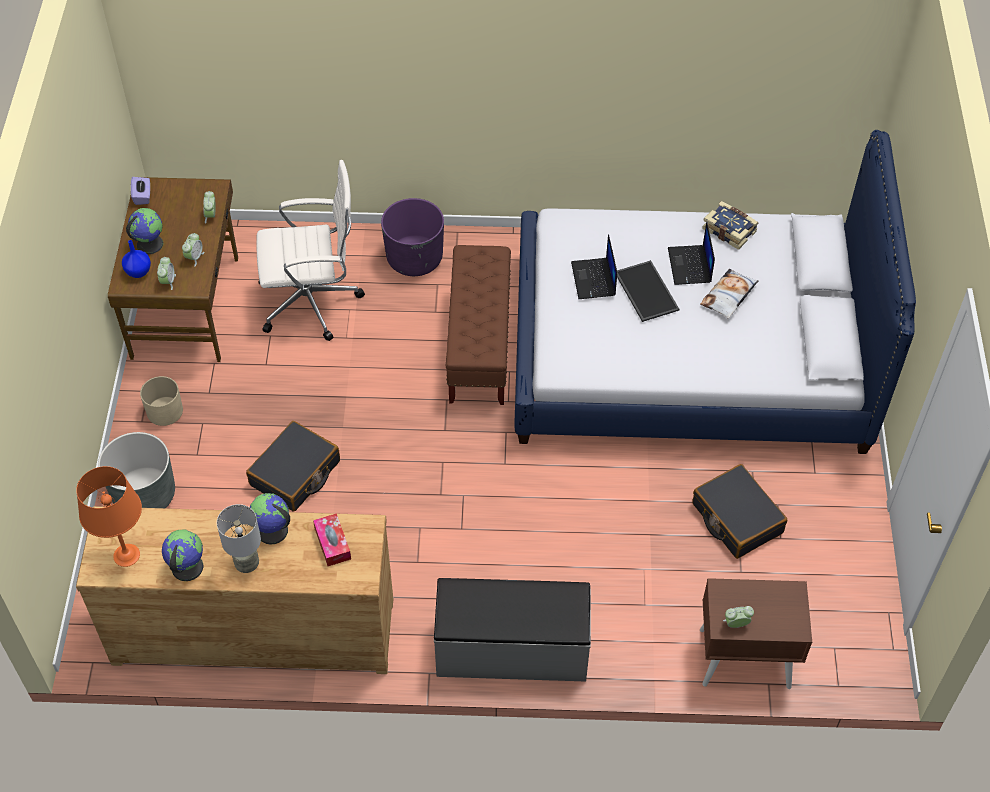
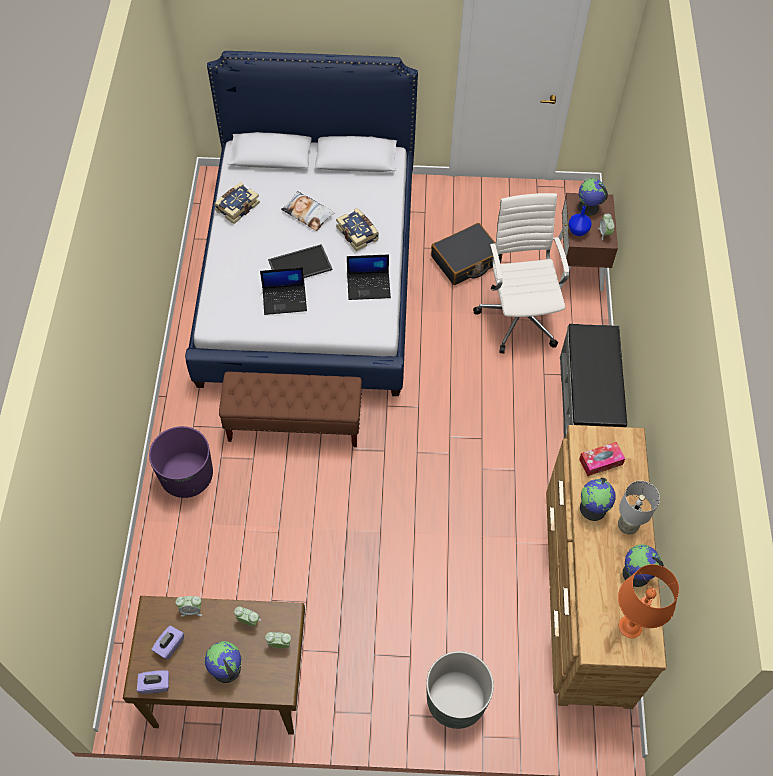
camera: 90 degrees left, 5 degrees up
blue vase [122,240,151,278] -> blue vase moved to [568,206,592,236]
beige planter [140,376,183,426] -> none
black suitcase [246,421,340,512] -> none
white office chair [257,160,365,341] -> white office chair moved to [473,193,569,354]
laptop [668,221,715,285] -> laptop moved to [347,254,391,300]
none -> purple tissue box [152,625,184,659]
none -> book [336,208,379,251]
none -> globe [578,178,608,216]

